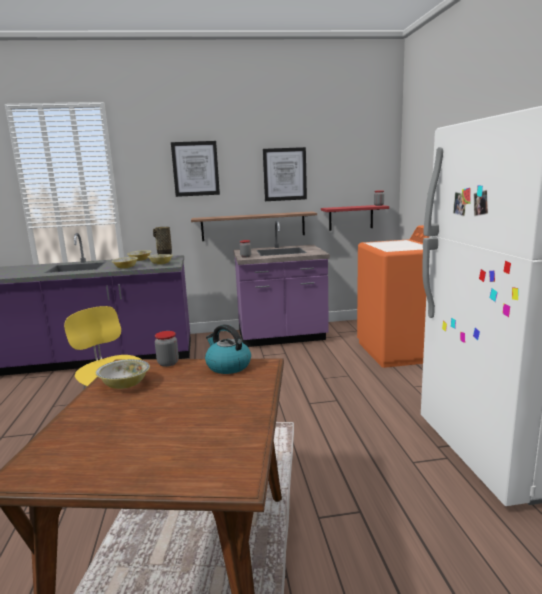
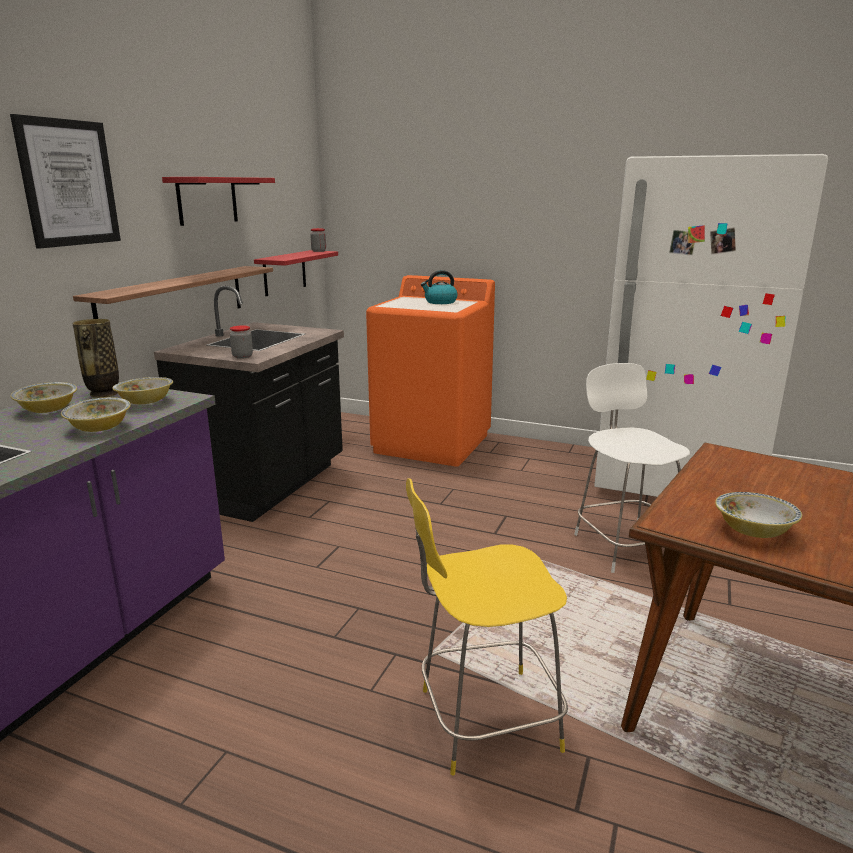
camera: 60 degrees left, 5 degrees up
jar [155,331,179,367] -> none
kettle [205,324,251,374] -> kettle moved to [421,270,458,304]
purple counter [233,221,330,347] -> black counter [154,286,344,522]
picture [263,147,307,201] -> red shelf [162,177,275,226]
none -> white chair [574,363,690,573]

